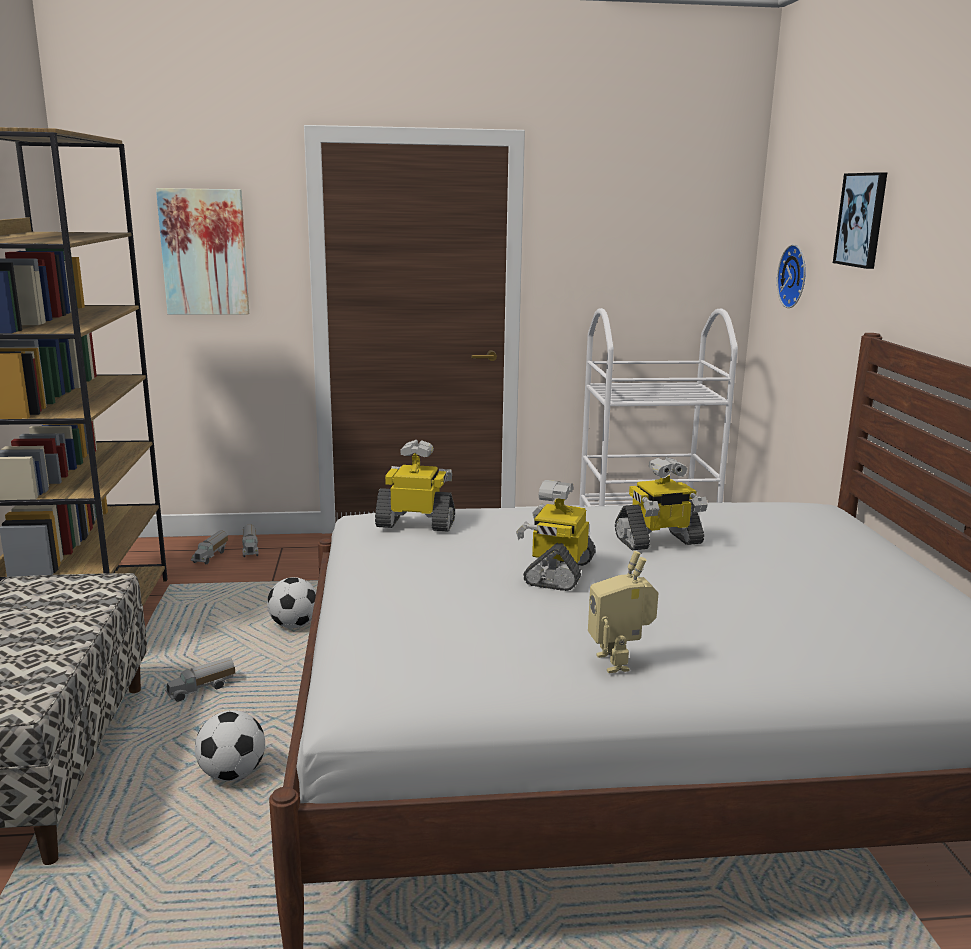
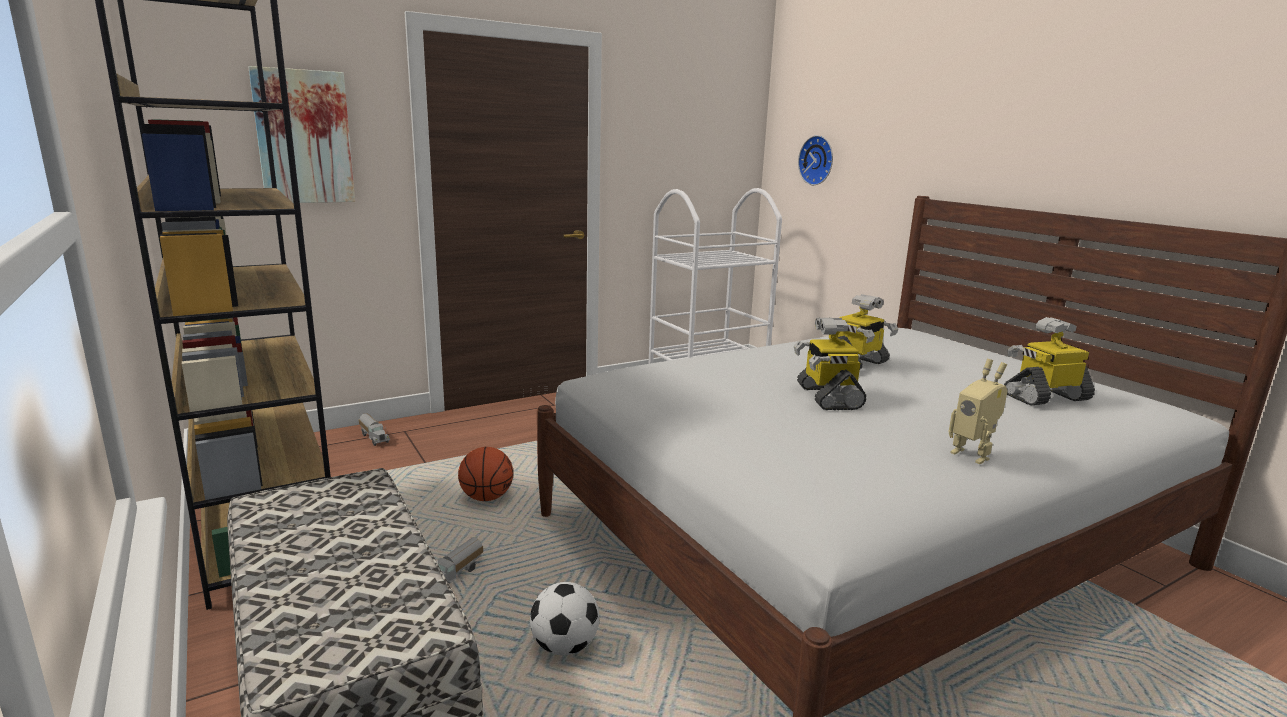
camera: 25 degrees left, 0 degrees up
toy truck [191,530,228,564] -> none
football [267,577,316,628] -> basketball [458,447,513,501]
toy robot [375,440,455,531] -> toy robot moved to [1004,317,1095,405]
picture [833,172,887,269] -> none

